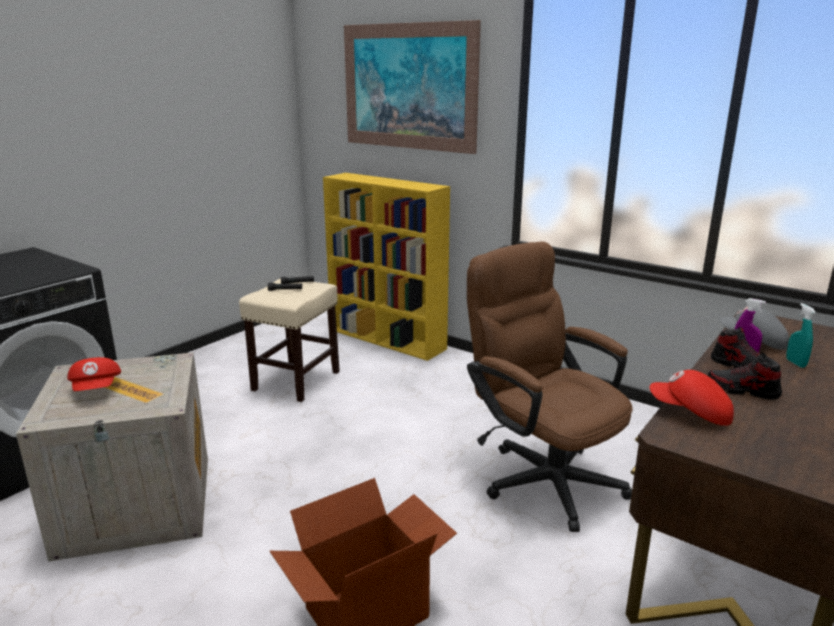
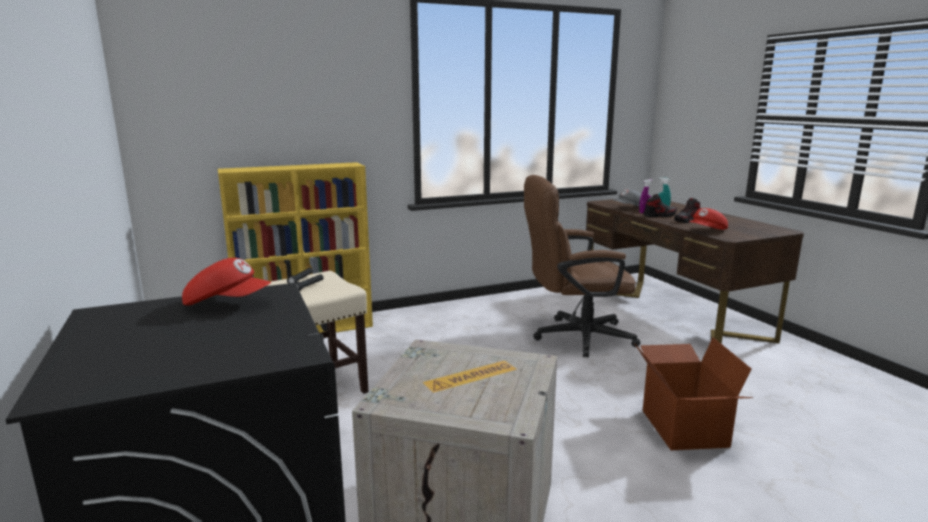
camera: 60 degrees left, 5 degrees down
red cap [67,357,121,391] -> red cap moved to [182,258,271,306]
picture [344,20,481,154] -> none

